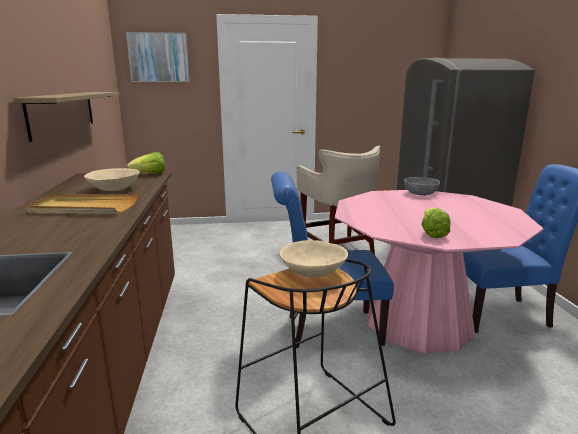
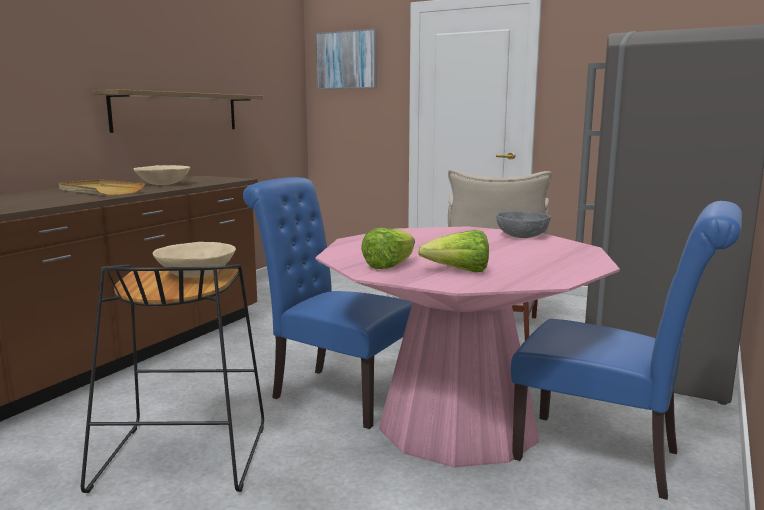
camera: 35 degrees right, 5 degrees down
lettuce [127,152,165,174] -> lettuce moved to [418,230,489,272]

